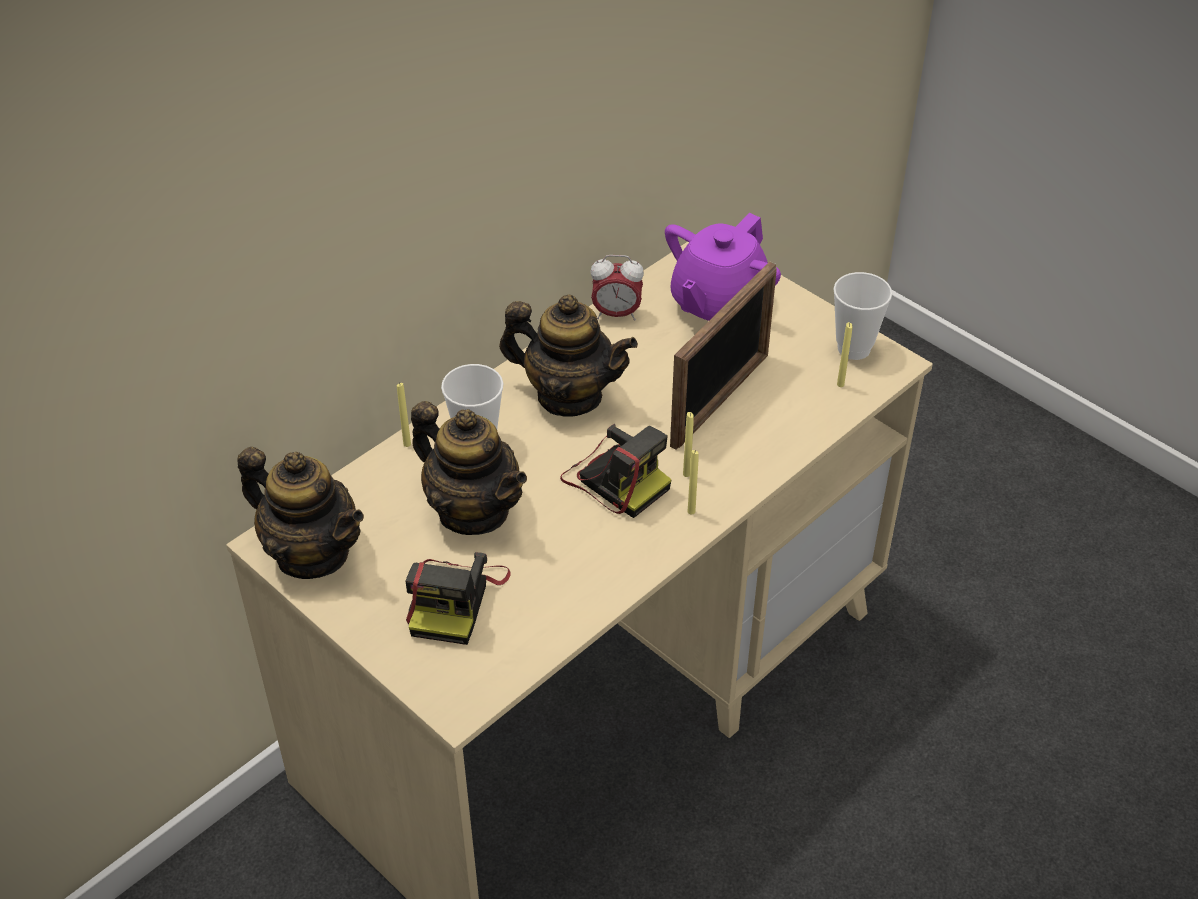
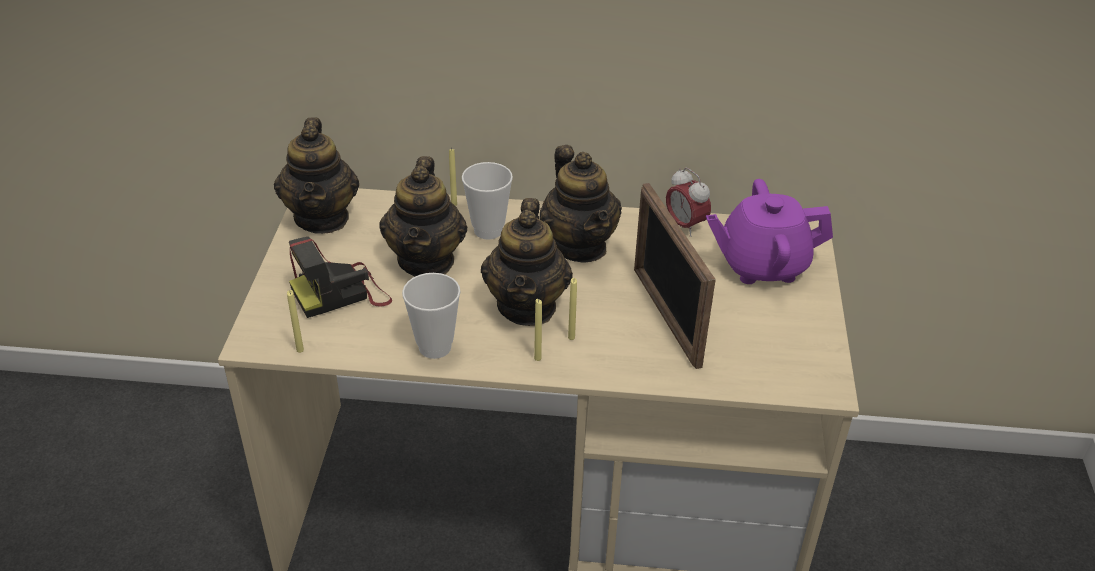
camera: 50 degrees right, 5 degrees down
camera [560,424,672,518] -> teapot [481,198,573,326]
picture frame [670,261,777,450] -> picture frame turned 75 degrees clockwise [634,183,716,369]
cup [833,272,892,360] -> cup moved to [402,273,460,359]
yellow candle [837,322,853,387] -> yellow candle moved to [287,290,304,353]

